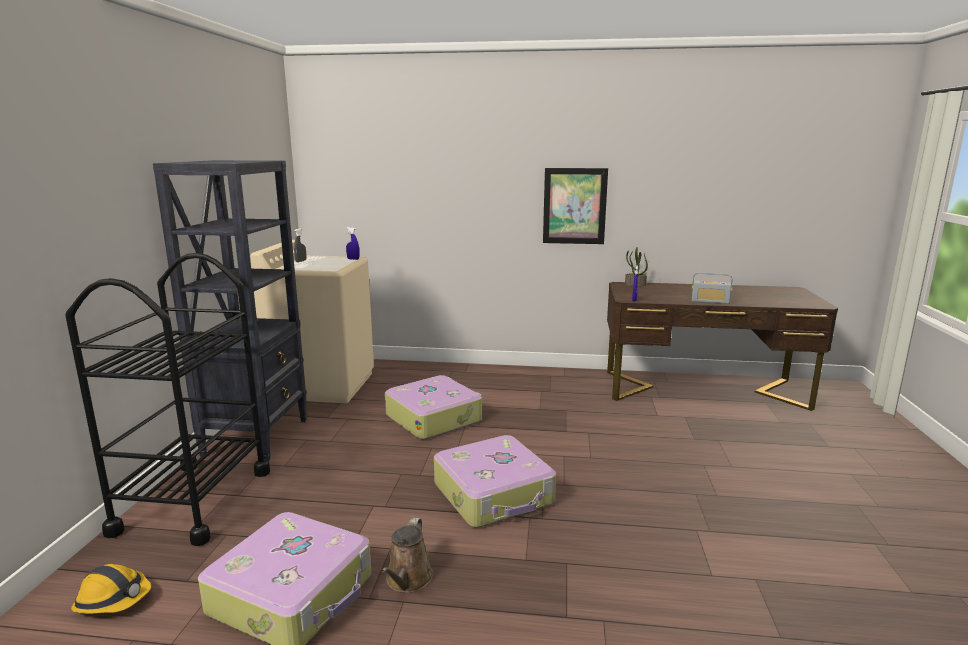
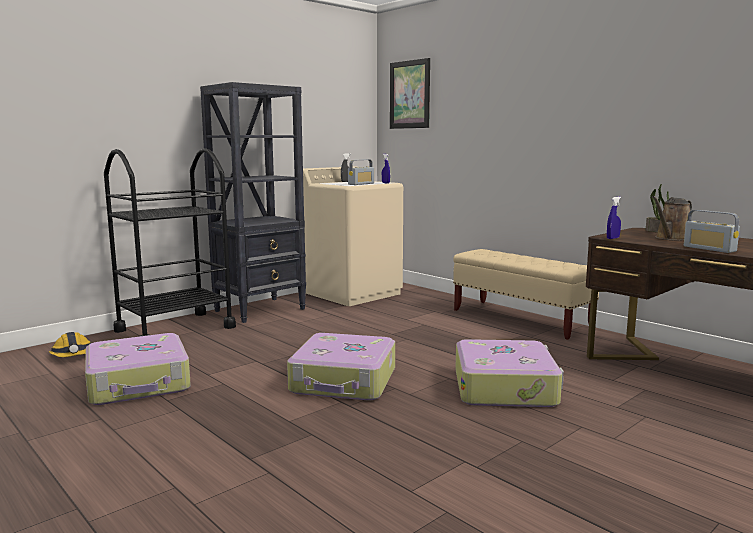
camera: 40 degrees right, 5 degrees down
brown watering can [381,518,433,593] -> brown watering can moved to [652,196,692,241]
suitcase [385,375,482,440] -> suitcase moved to [455,339,564,407]
picture [543,168,608,244] -> picture moved to [390,58,430,129]
none -> radio [348,159,374,185]
none -> beige bench [453,249,599,340]

